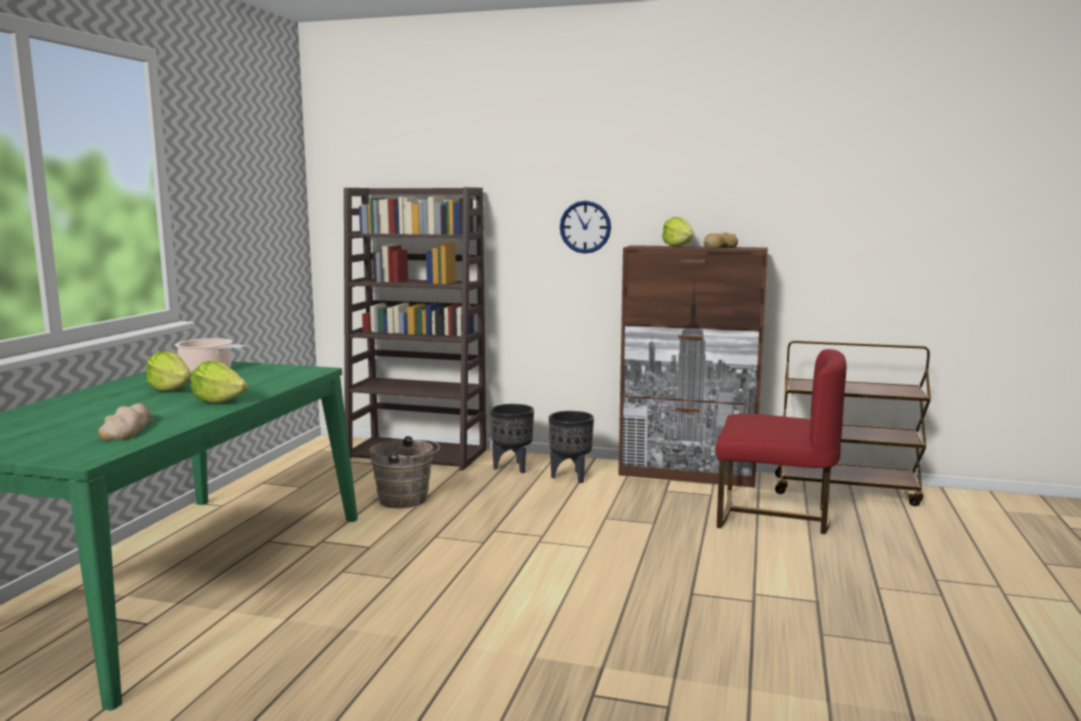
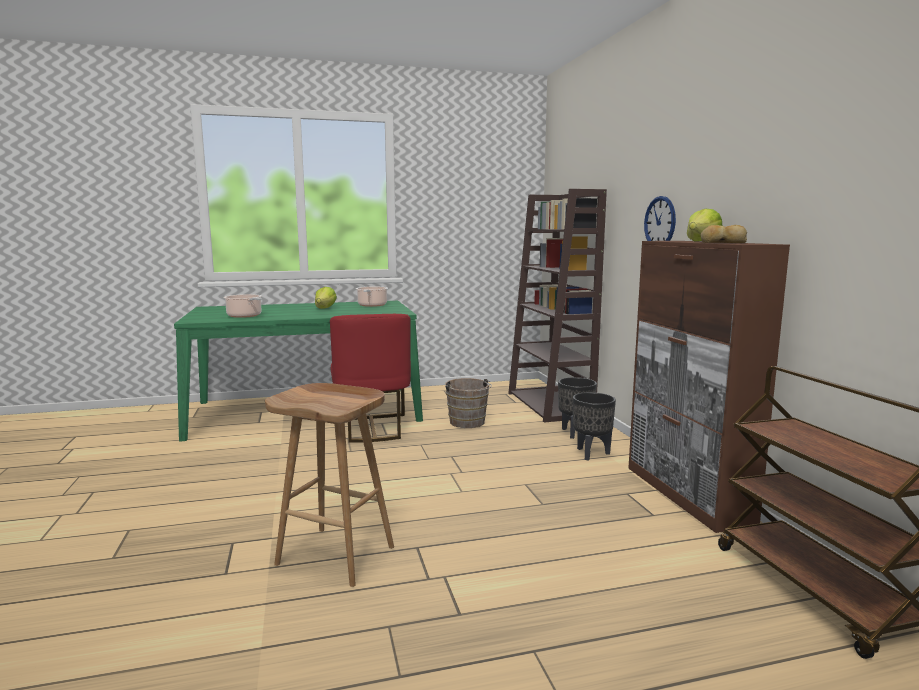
camera: 60 degrees right, 0 degrees up
bread [98,403,151,441] -> cooking pot [223,294,262,318]
lettuce [191,361,248,403] -> none
red chair [716,349,846,534] -> red chair moved to [330,314,411,443]
none -> brown stool [265,383,394,587]

